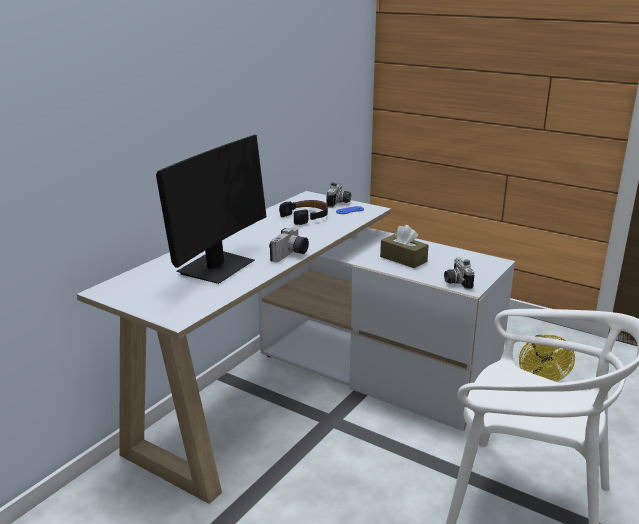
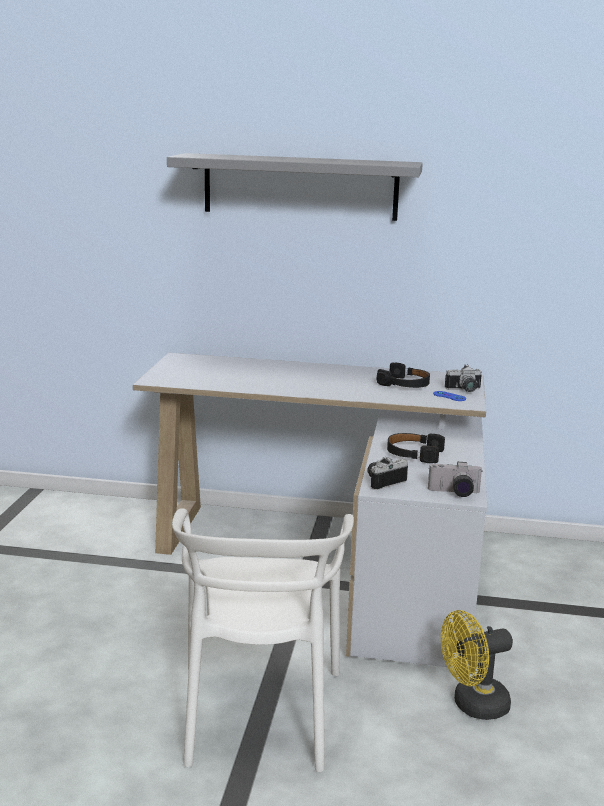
camera: 65 degrees right, 5 degrees down
monitor [156,135,267,284] -> none
camera [269,227,309,262] -> camera moved to [428,462,482,497]
brown tissue box [380,225,429,268] -> black headphones [387,433,445,463]
none -> grey shelf [167,153,423,221]

